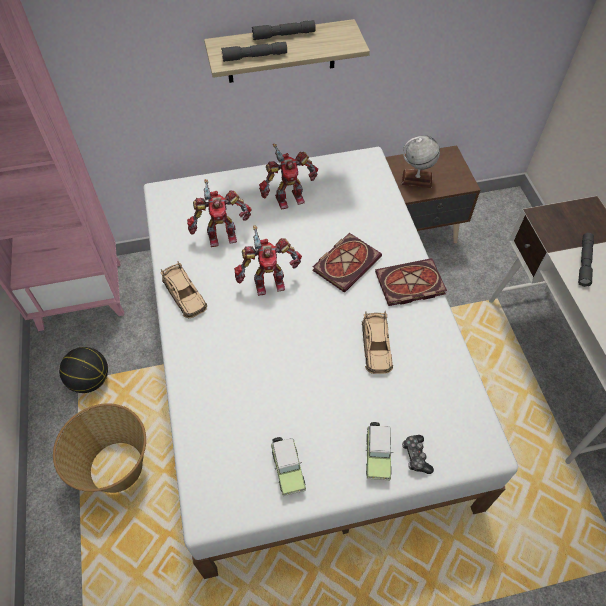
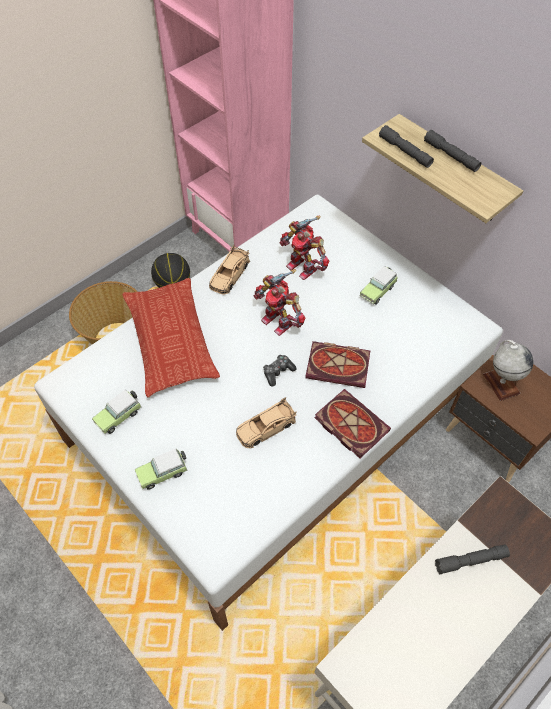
camera: 60 degrees right, 0 degrees up
toy robot [259,144,318,210] -> toy car [360,266,398,305]
game controller [402,435,434,474] -> game controller moved to [263,355,296,386]
none -> pillow [122,278,220,397]

